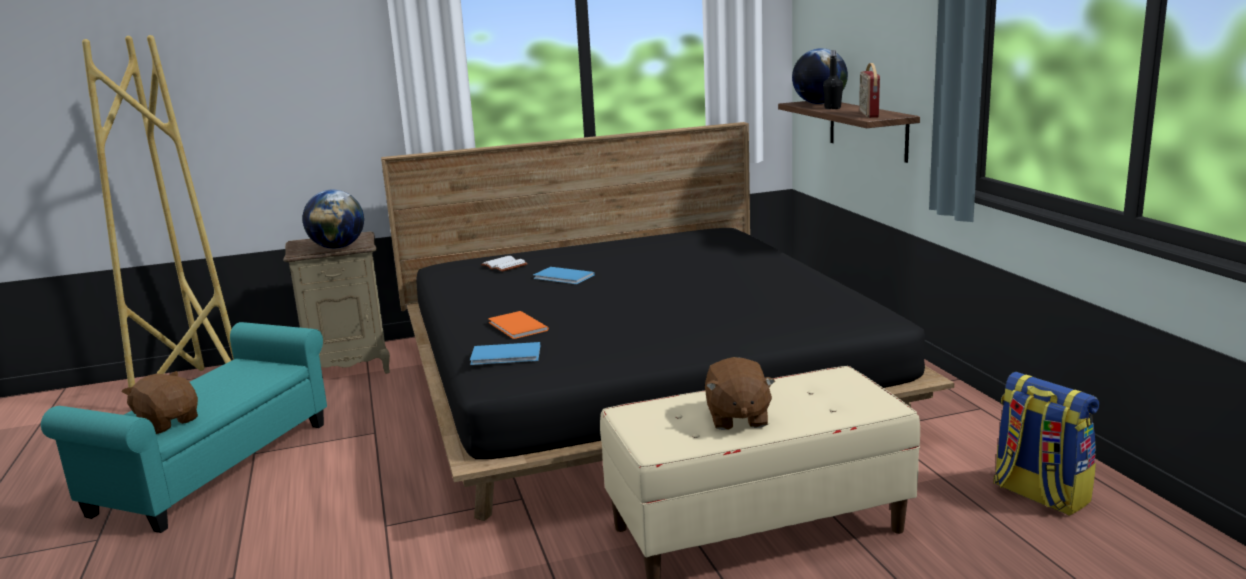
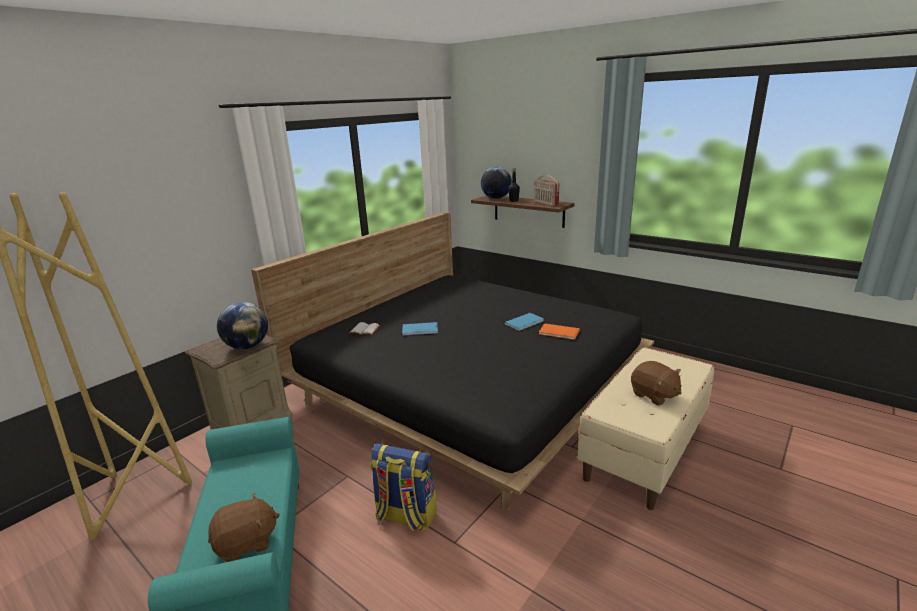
camera: 35 degrees left, 5 degrees up
brown plush toy [122,371,198,434] -> brown plush toy turned 150 degrees clockwise [208,492,280,562]
blue book [470,342,540,365] -> blue book moved to [504,313,544,331]
orange book [488,311,549,339] -> orange book moved to [539,323,580,340]
backpack [993,372,1099,516] -> backpack moved to [370,443,437,531]

